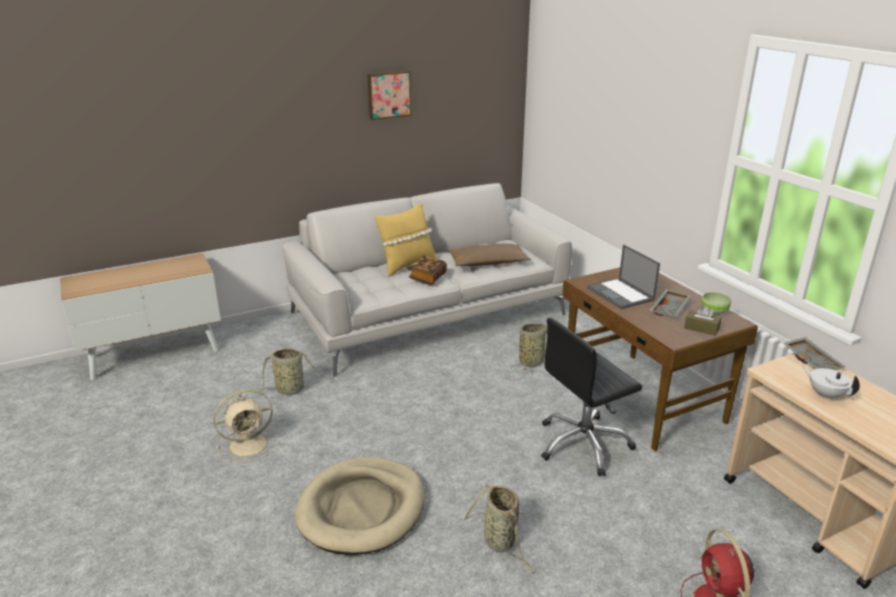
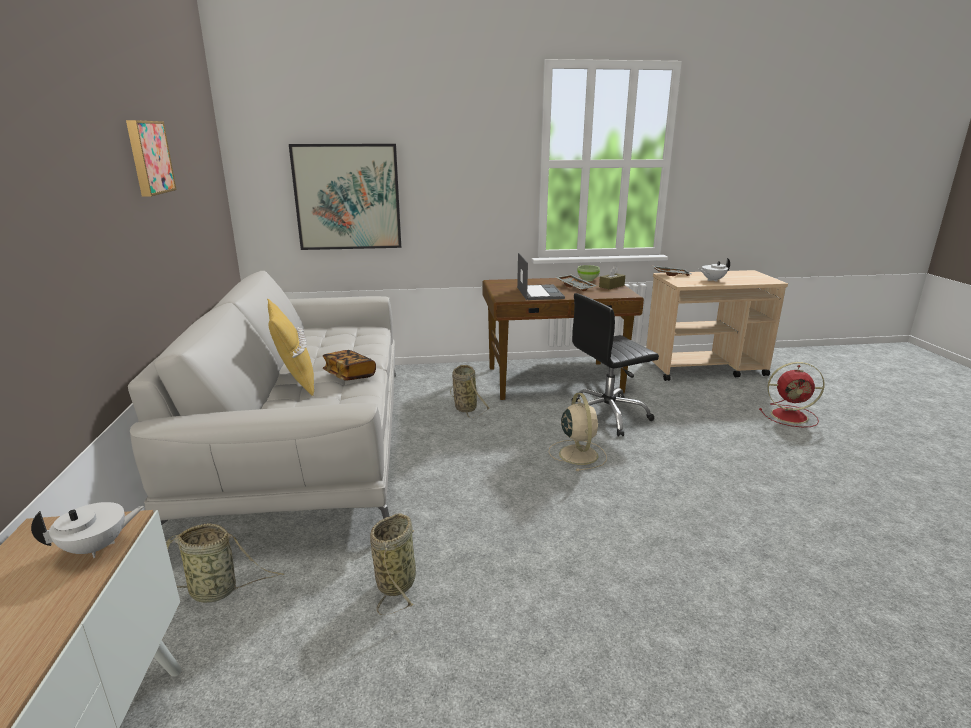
camera: 70 degrees left, 5 degrees down
beige fan [214,390,278,463] -> beige fan moved to [549,393,607,471]
beige dog bed [295,457,424,555] -> none
brown pillow [449,244,531,266] -> none
basket [463,483,536,574] -> basket moved to [166,523,284,603]
black office chair [541,318,642,476] -> black office chair turned 75 degrees clockwise [572,293,659,437]
laptop [587,244,660,309] -> laptop turned 90 degrees counterclockwise [517,253,565,300]
none -> white teapot [31,502,144,558]
none -> picture [289,144,401,250]

